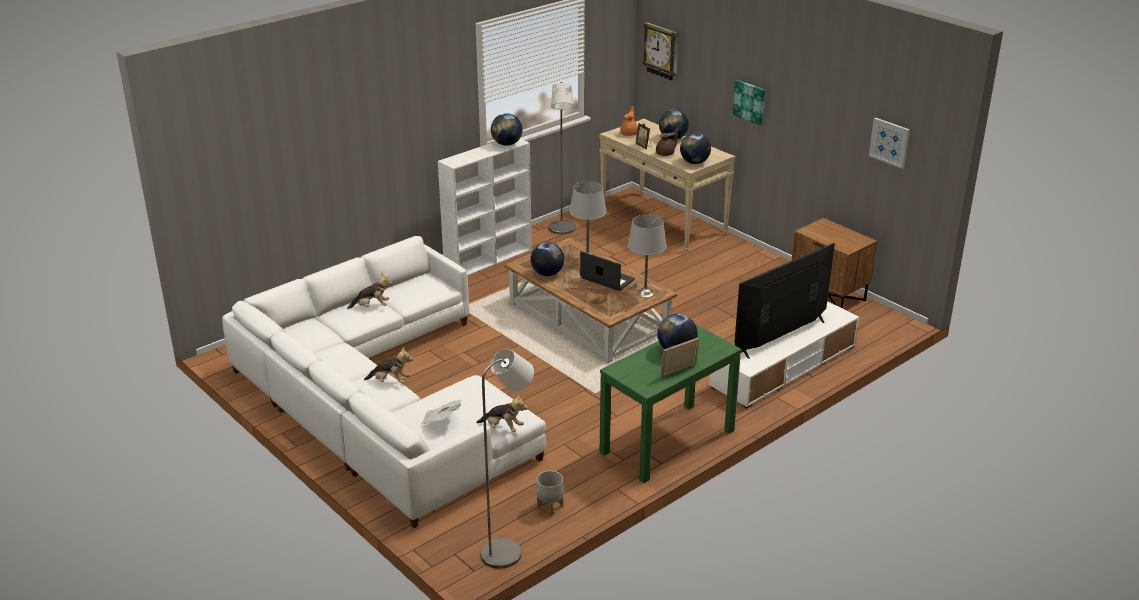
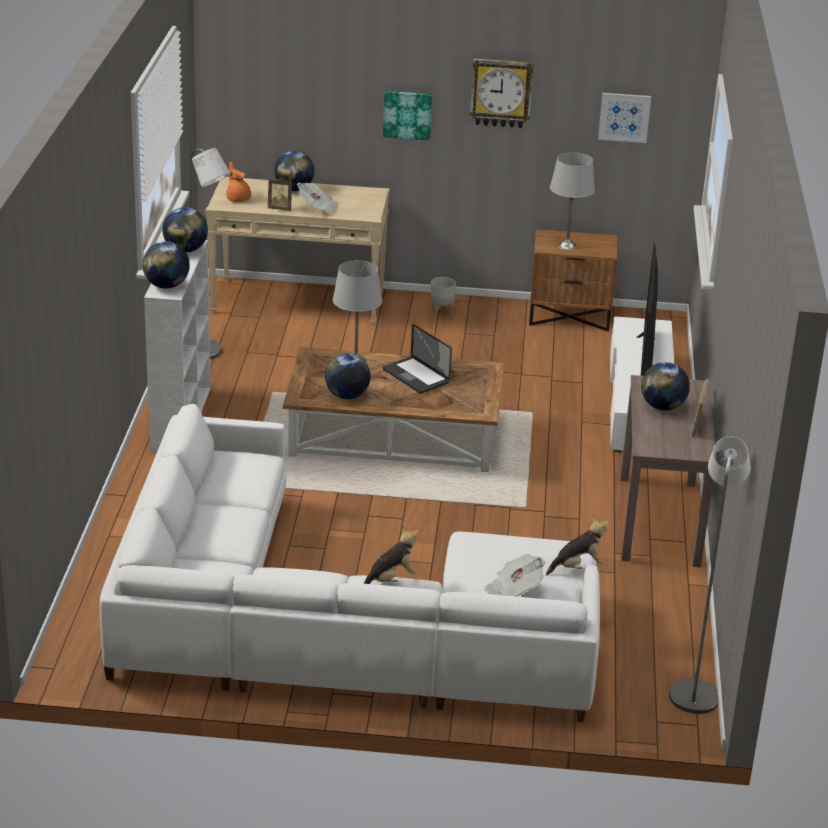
camera: 45 degrees left, 0 degrees up
plush toy [347,273,392,309] -> none
grey planter [537,471,563,516] -> grey planter moved to [430,277,456,317]
laptop [580,251,635,291] -> laptop turned 120 degrees counterclockwise [383,324,452,394]
green console table [599,324,742,483] -> brown console table [620,375,717,568]
grey table lamp [627,214,667,298] -> grey table lamp moved to [550,152,595,251]
wall clock [642,22,679,80] -> wall clock moved to [470,58,534,128]
brown teapot [656,128,678,156] -> newspaper [297,183,337,215]
globe [680,133,711,164] -> globe moved to [142,241,190,289]

